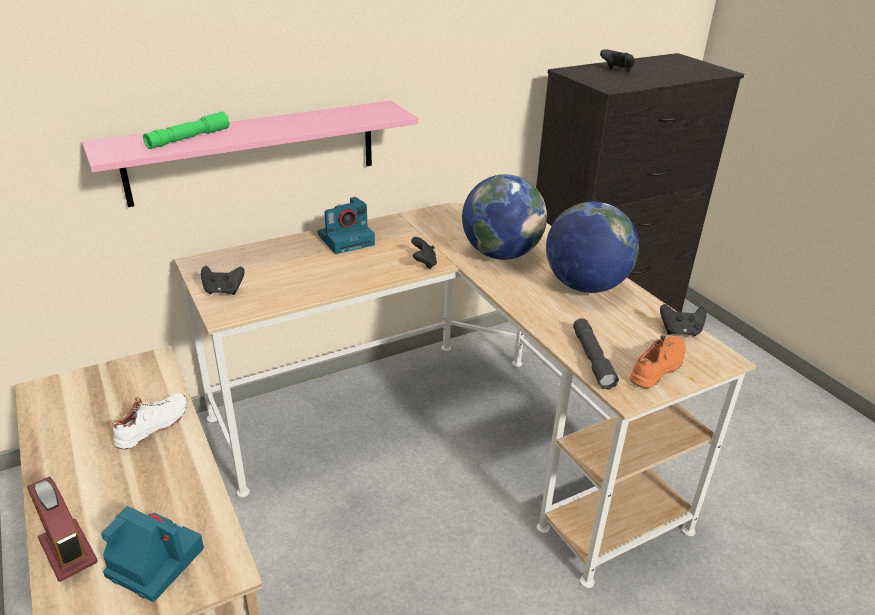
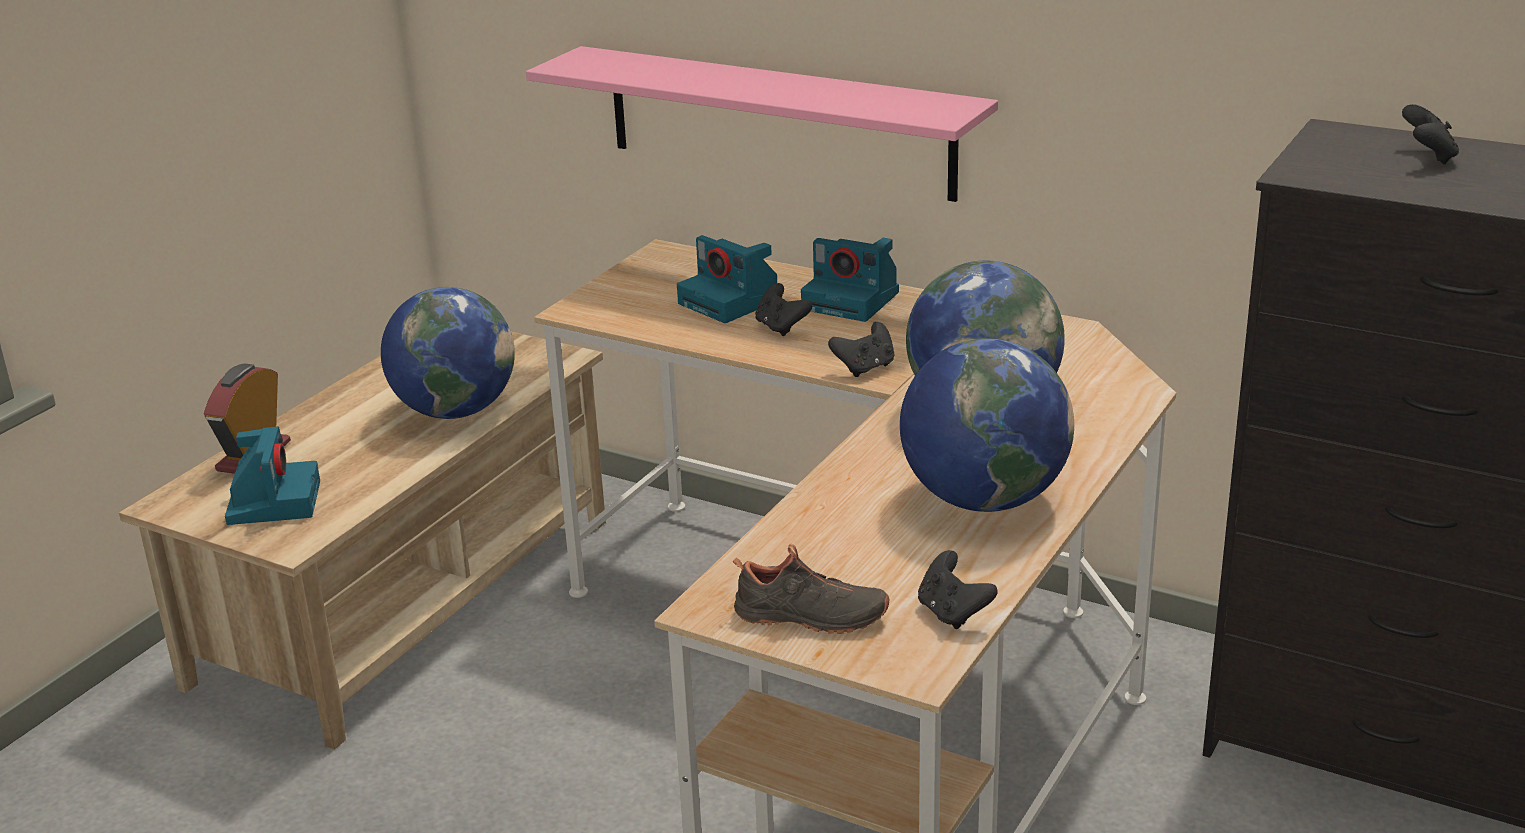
camera: 60 degrees right, 5 degrees down
white shoe [109,393,188,449] -> globe [381,287,515,419]
green flashlight [143,112,230,149] -> none
black game controller [201,266,245,295] -> black game controller moved to [755,283,812,336]
grey flashlight [573,318,619,390] -> none
orange shoe [630,334,686,388] -> black shoe [733,544,889,634]
none -> camera [677,235,782,323]

